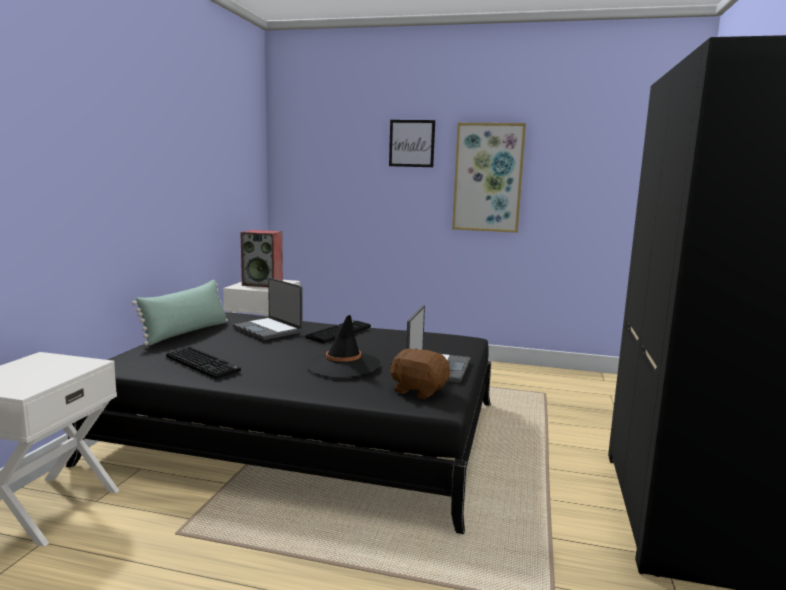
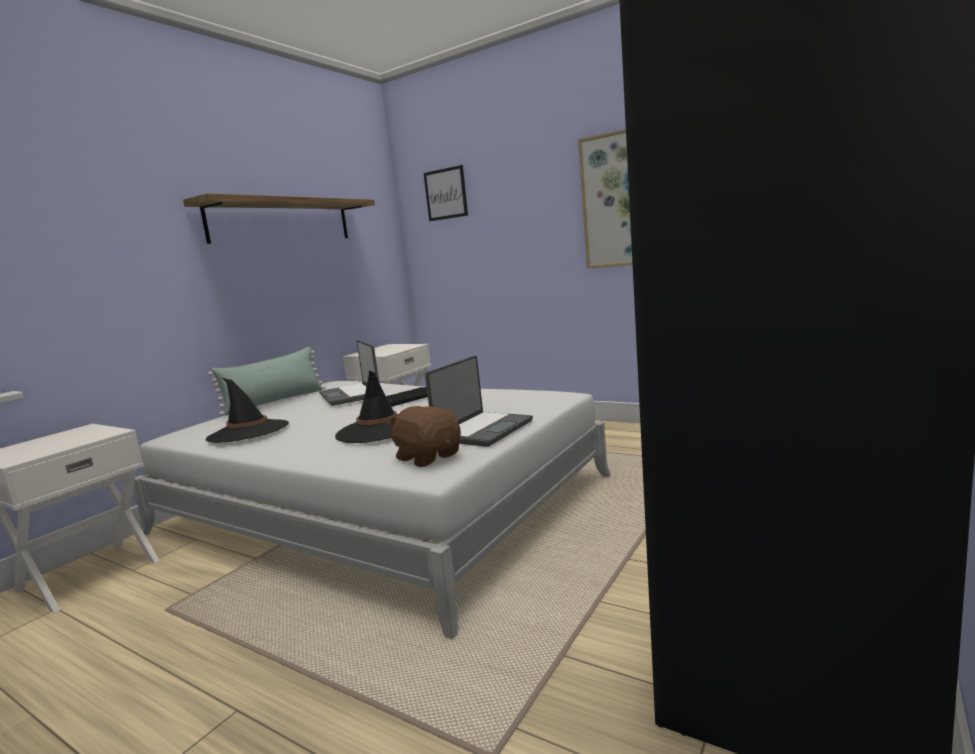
camera: 20 degrees right, 0 degrees up
black bed [66,312,491,534] -> white bed [133,381,611,639]
keyboard [166,347,241,379] -> black hat [206,378,289,443]
speaker [240,230,283,287] -> none
picture [389,120,435,167] -> picture moved to [424,165,468,221]
none -> shelf [183,193,375,244]

